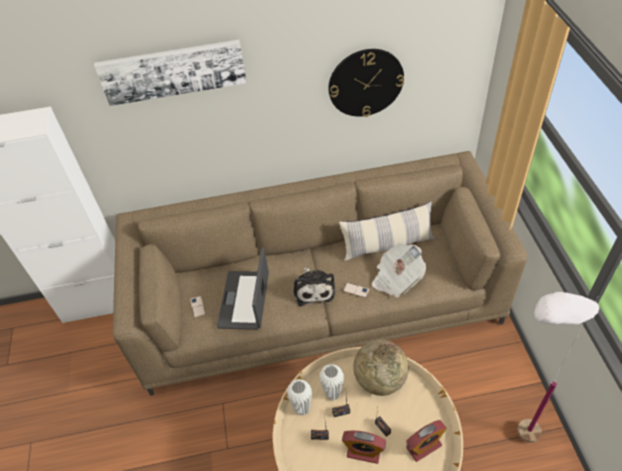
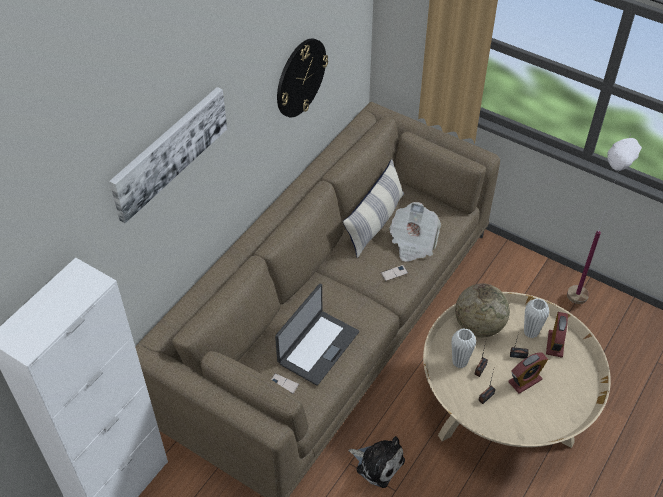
camera: 50 degrees left, 0 degrees up
laptop [217,247,269,330] -> laptop turned 105 degrees counterclockwise [275,283,359,386]
white vase [287,379,312,415] -> white vase moved to [524,298,549,338]
plush toy [294,267,335,306] -> plush toy moved to [348,436,405,488]

